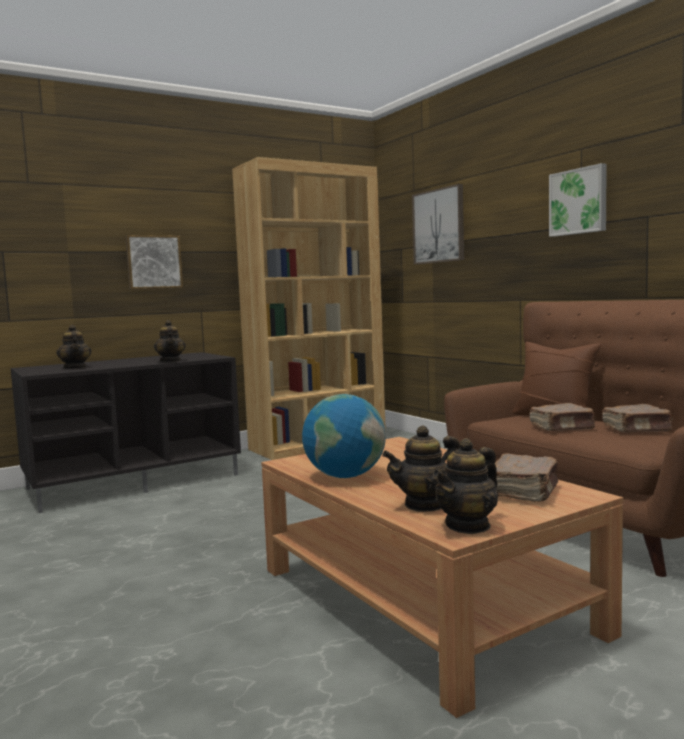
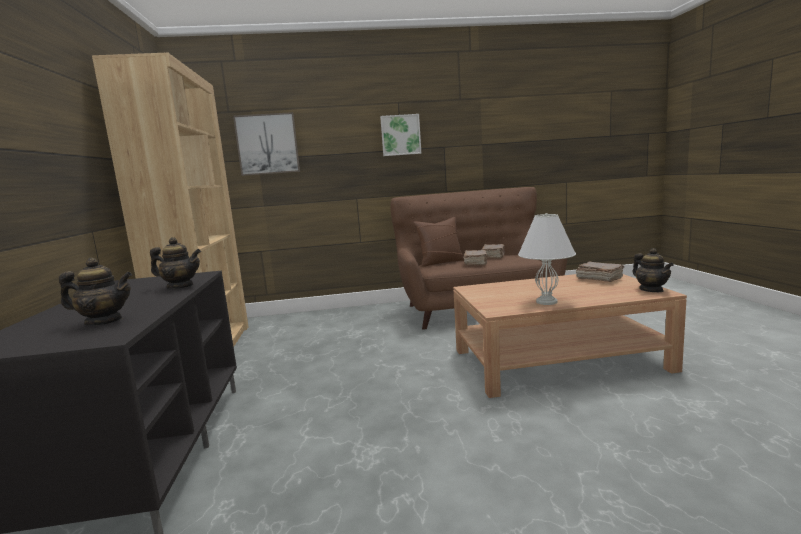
camera: 65 degrees left, 5 degrees up
picture [125,235,183,289] -> none
globe [302,394,386,478] -> white table lamp [518,213,576,305]
teapot [382,425,460,512] -> none

